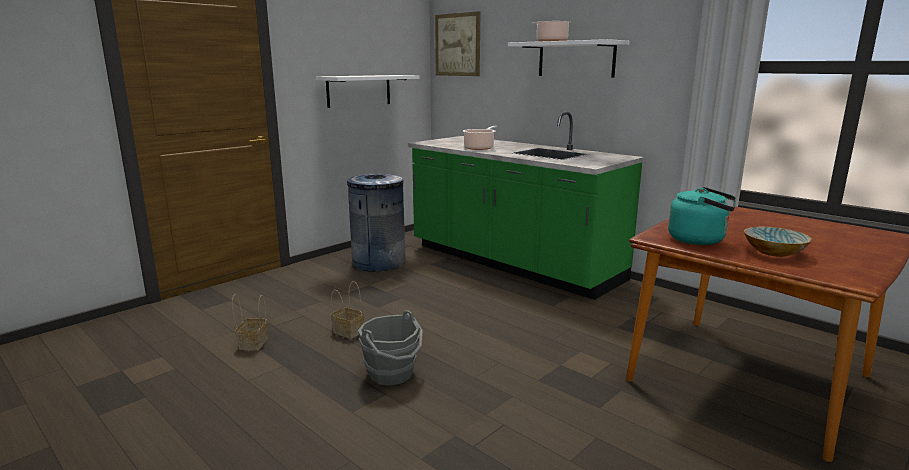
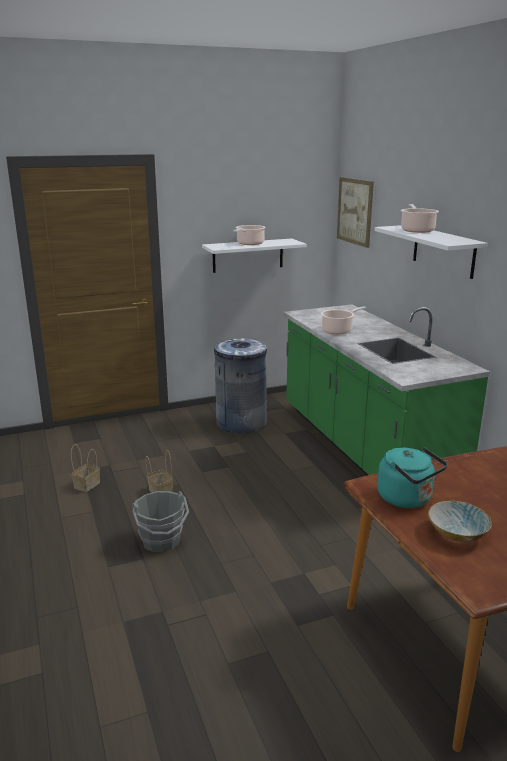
camera: 25 degrees right, 5 degrees up
none -> cooking pot [233,225,266,245]

